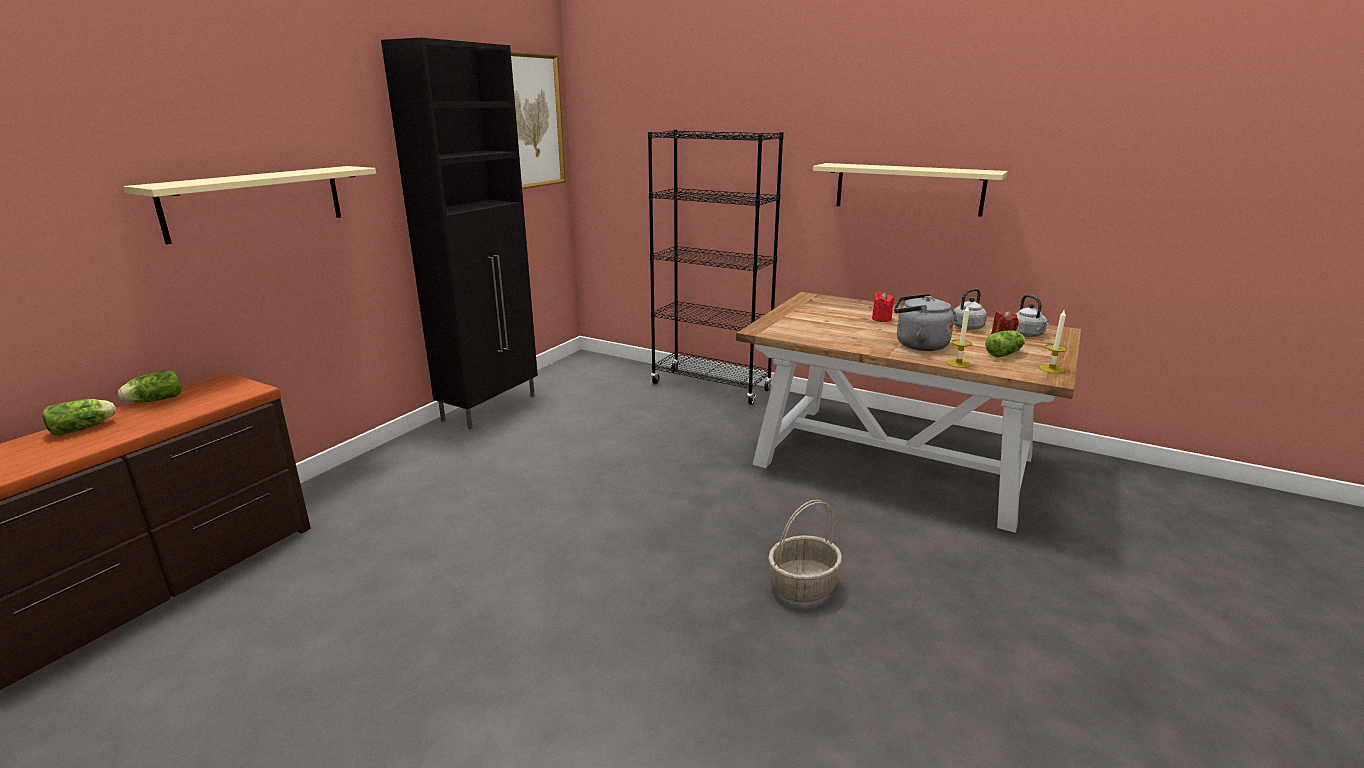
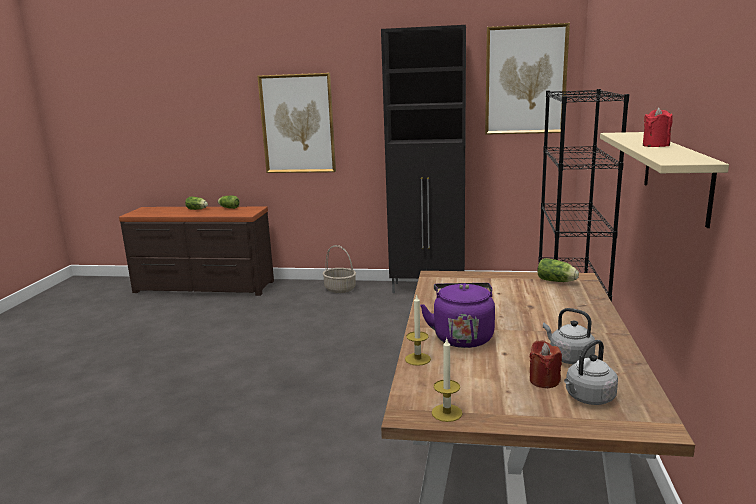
camera: 70 degrees right, 5 degrees down
beige shelf [124,166,376,245] -> picture [257,73,336,173]
basket [768,500,842,603] -> basket moved to [322,245,356,293]
red candle [872,292,894,322] -> red candle moved to [643,108,673,147]
grey kettle [894,294,954,351] -> purple kettle [420,283,495,348]
lettuce [985,330,1025,357] -> lettuce moved to [538,258,579,282]

